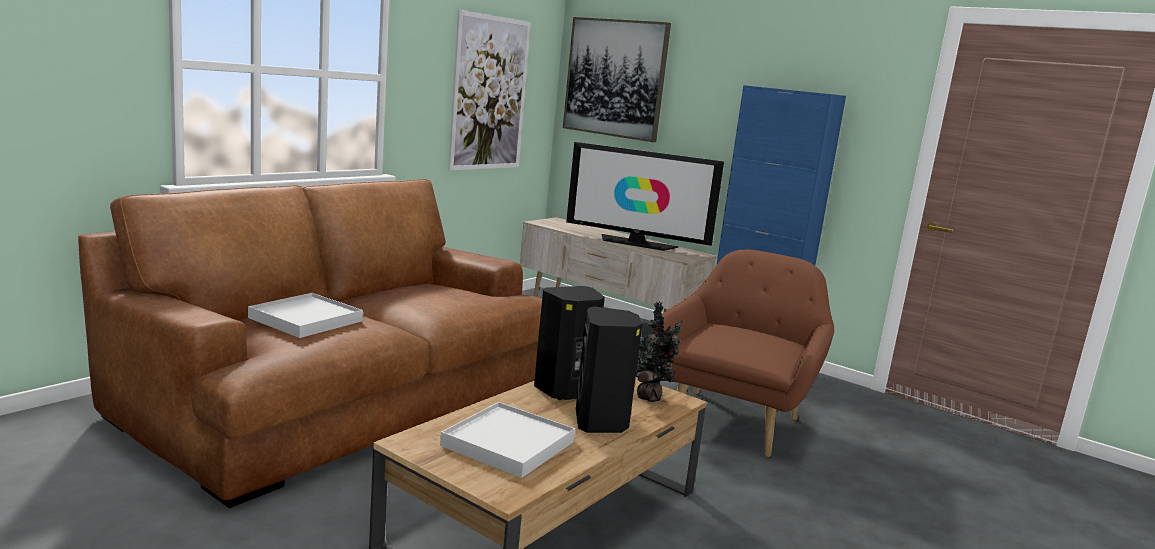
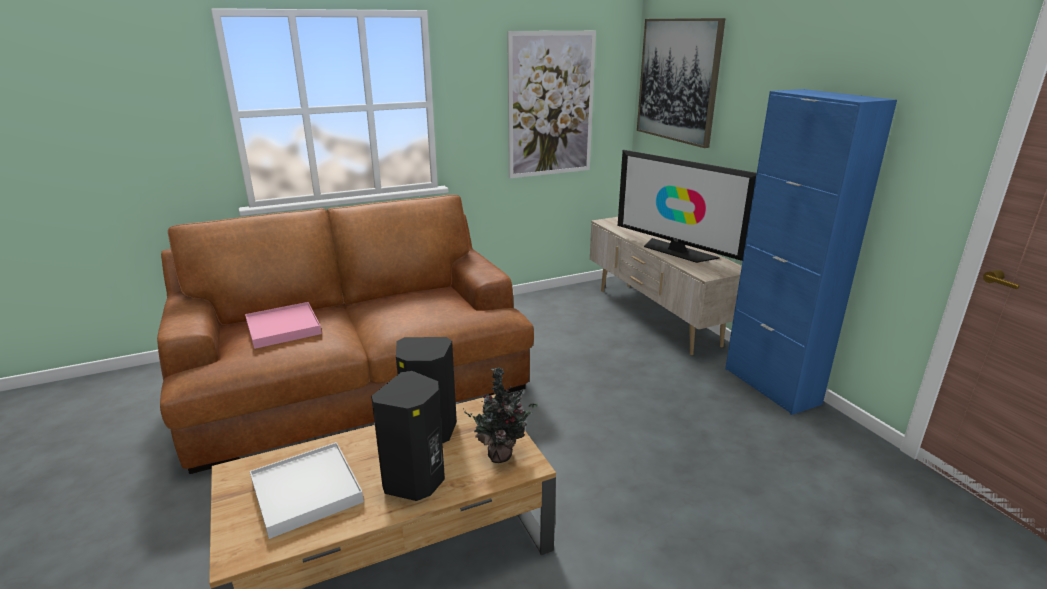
camera: 30 degrees right, 10 degrees up
white tray [248,293,363,338] -> pink tray [245,302,322,349]
brown armchair [653,250,834,457] -> none

